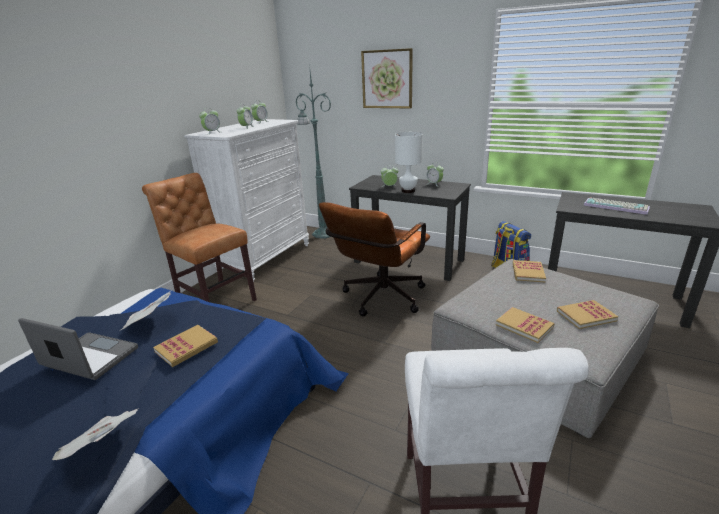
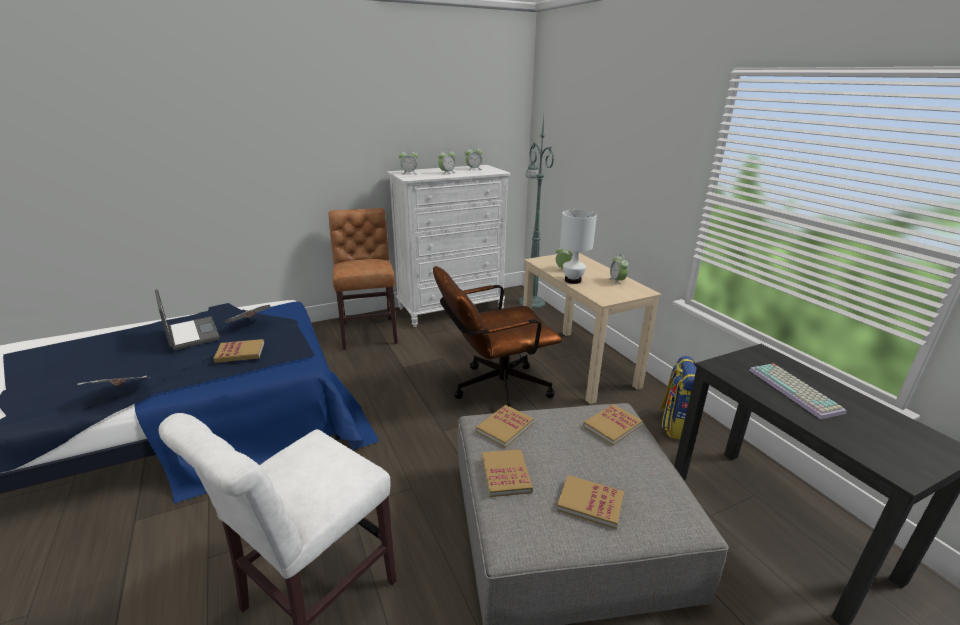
camera: 35 degrees right, 0 degrees up
black desk [349,175,471,281] -> beige desk [523,253,662,404]
picture [361,48,413,109] -> none
none -> book [476,405,534,448]

